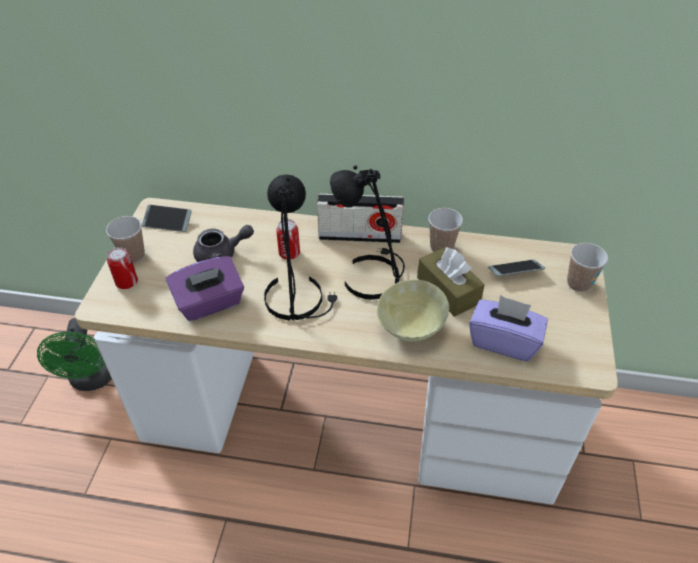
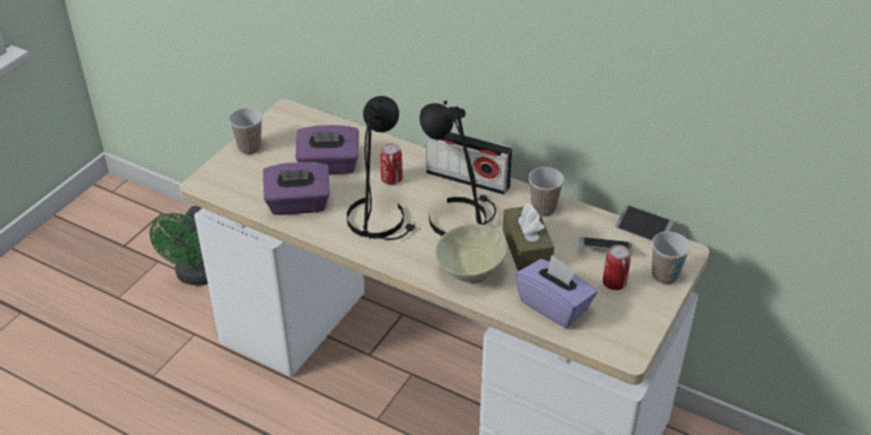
camera: 20 degrees right, 5 degrees down
can [107,247,138,289] -> can moved to [603,245,631,290]
phone [142,205,192,232] -> phone moved to [615,205,674,241]
grey teapot [193,225,254,262] -> purple tissue box [295,125,359,174]

